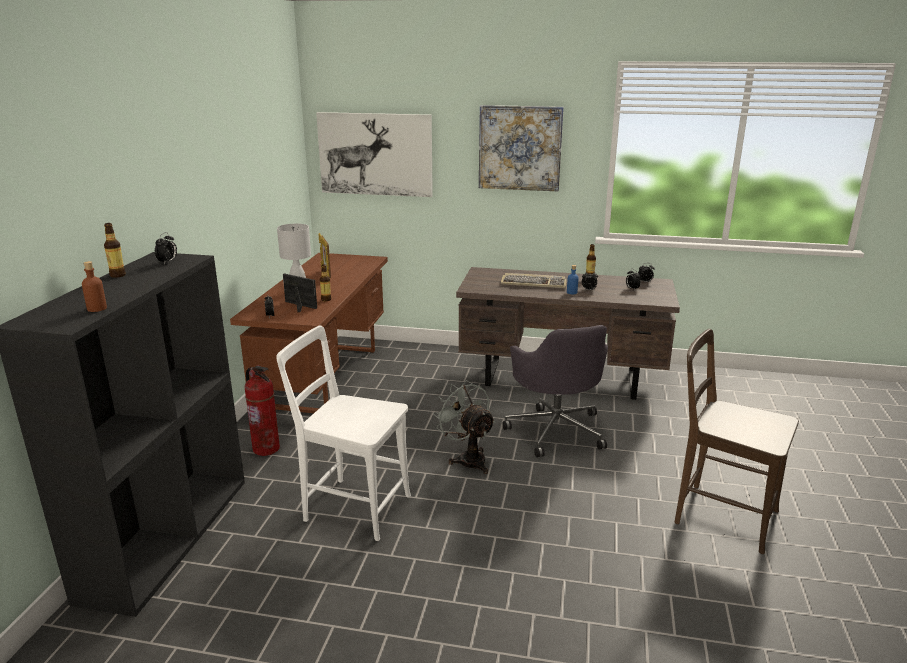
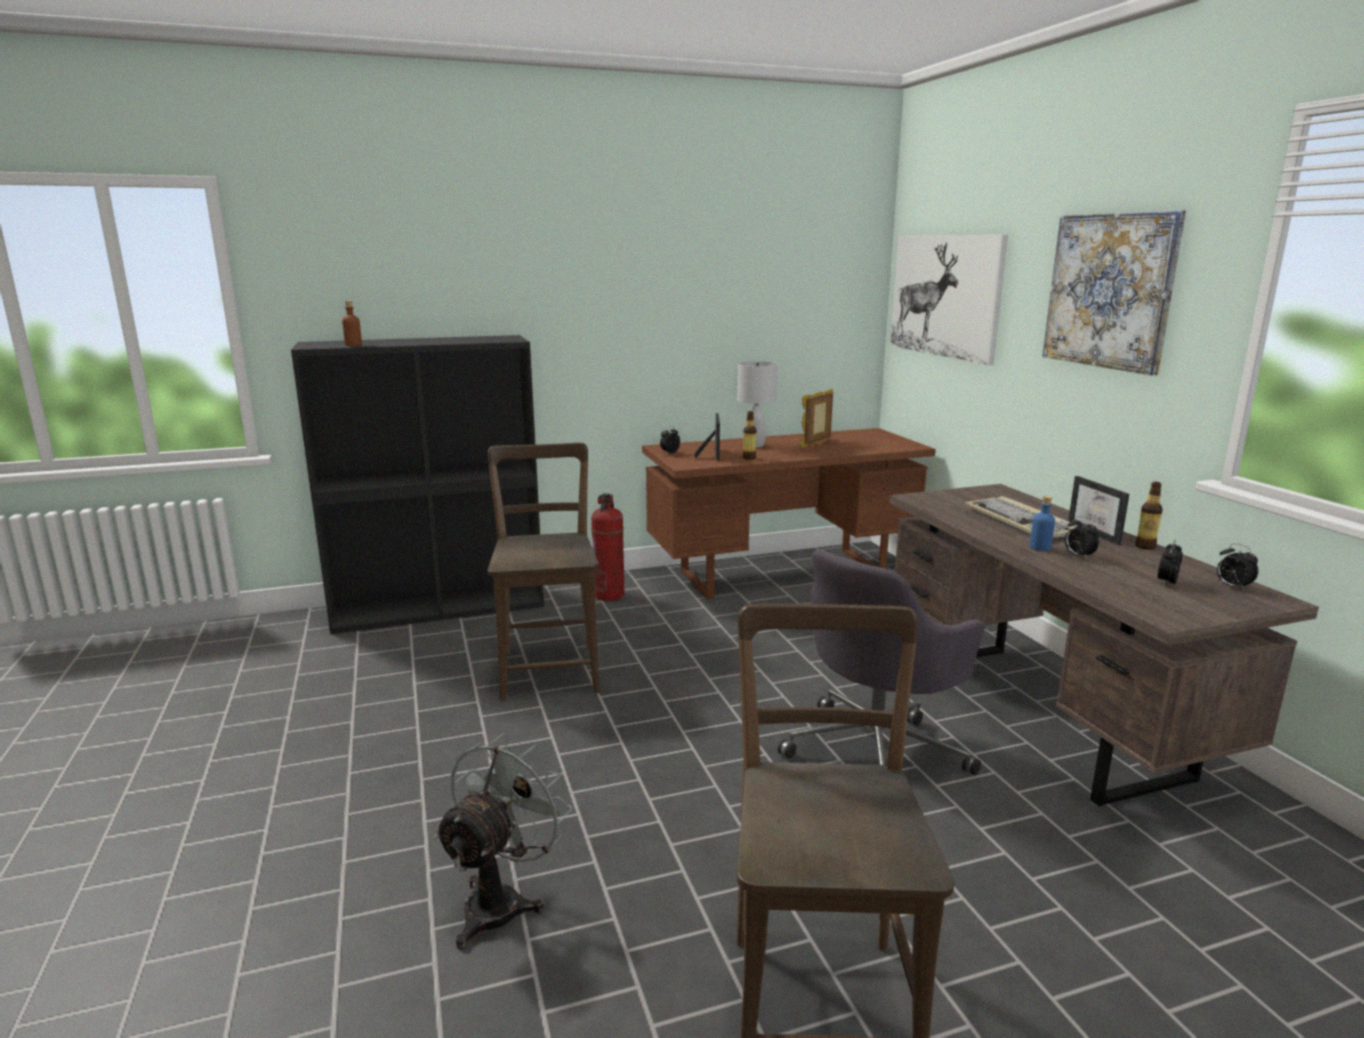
camera: 60 degrees right, 5 degrees down
bottle [104,223,126,278] -> none
alarm clock [155,232,177,265] -> none
white chair [276,326,411,541] -> brown chair [488,443,601,701]
grey fan [433,380,496,474] -> grey fan moved to [433,733,572,950]
none -> picture frame [1068,476,1129,545]

